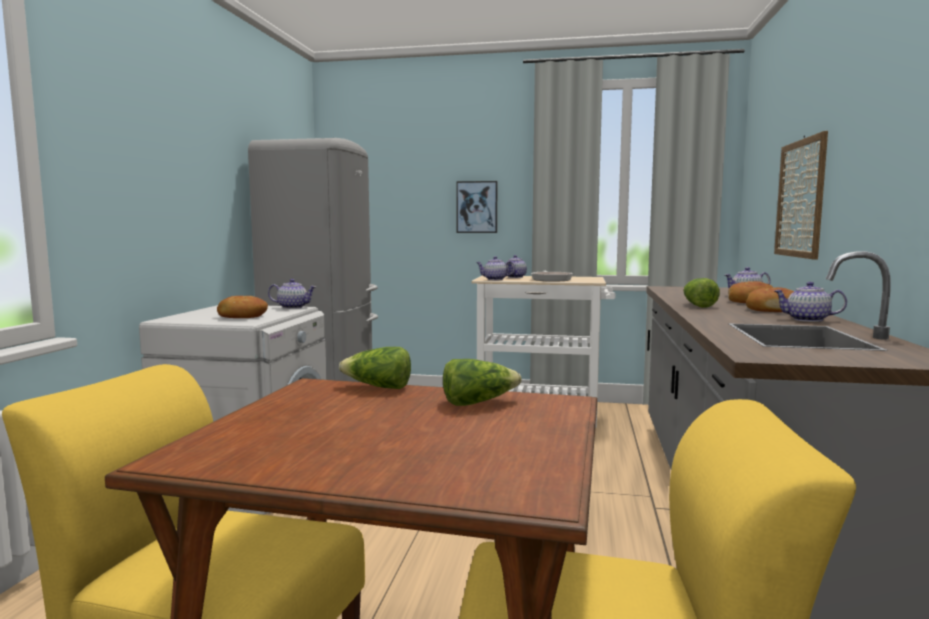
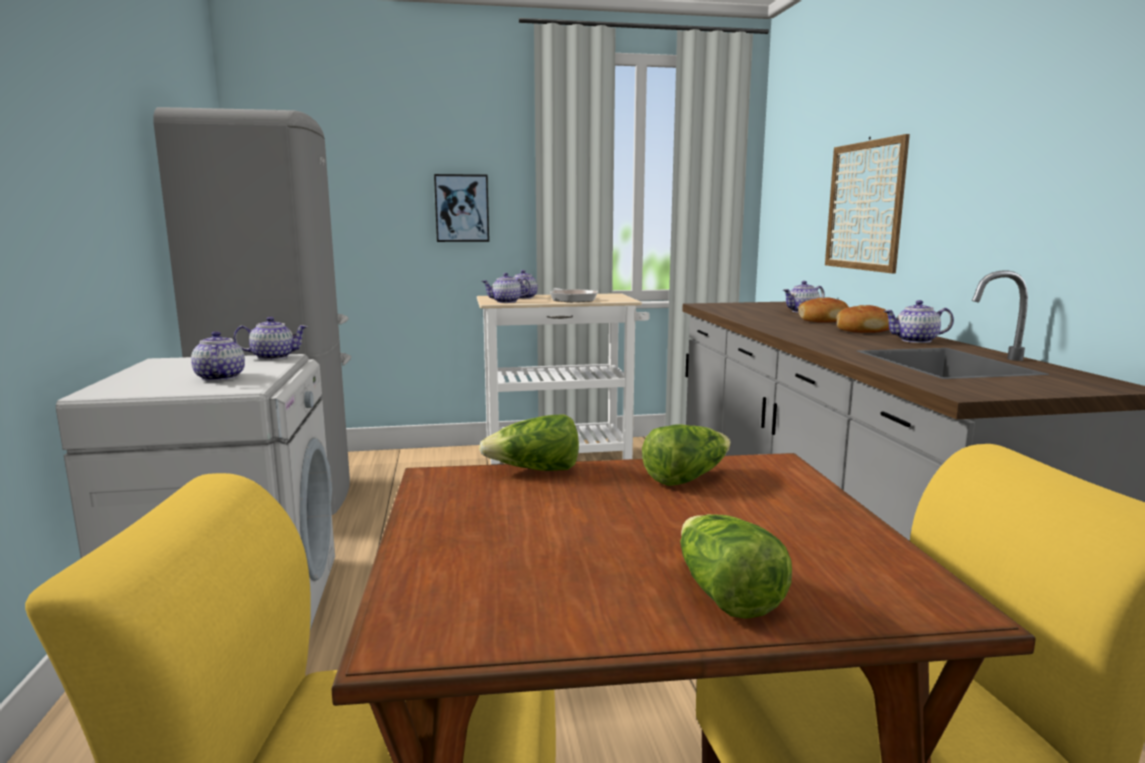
camera: 20 degrees left, 5 degrees up
bread [217,296,268,318] -> teapot [191,331,245,381]
lettuce [683,278,720,308] -> lettuce moved to [680,514,792,619]

